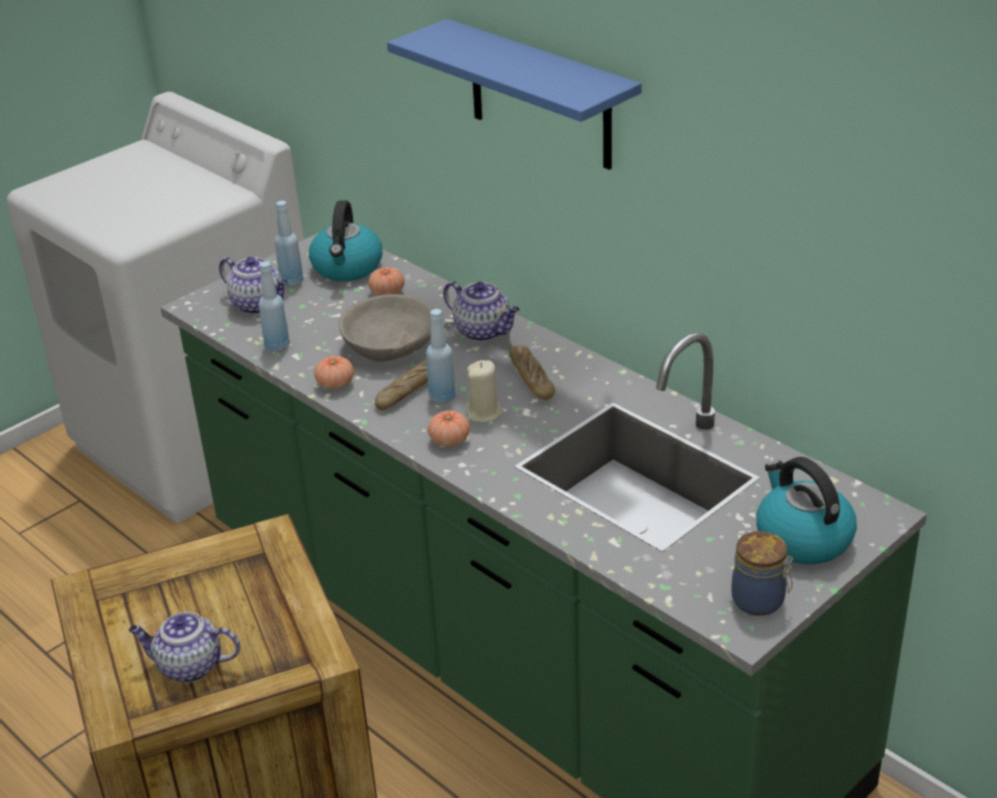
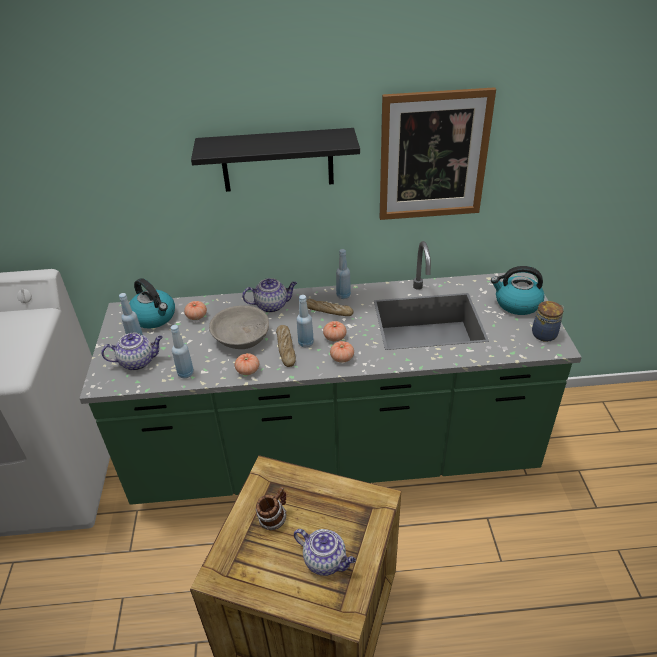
camera: 50 degrees left, 5 degrees up
teapot [128,612,240,683] -> teapot turned 105 degrees counterclockwise [294,529,356,576]
blue shelf [387,19,642,170] -> black shelf [191,128,360,192]
beige candle [466,360,503,423] -> tomato [323,321,346,342]
none -> mug [255,487,287,531]
none -> blue bottle [336,249,351,299]
none -> picture [380,87,496,220]

